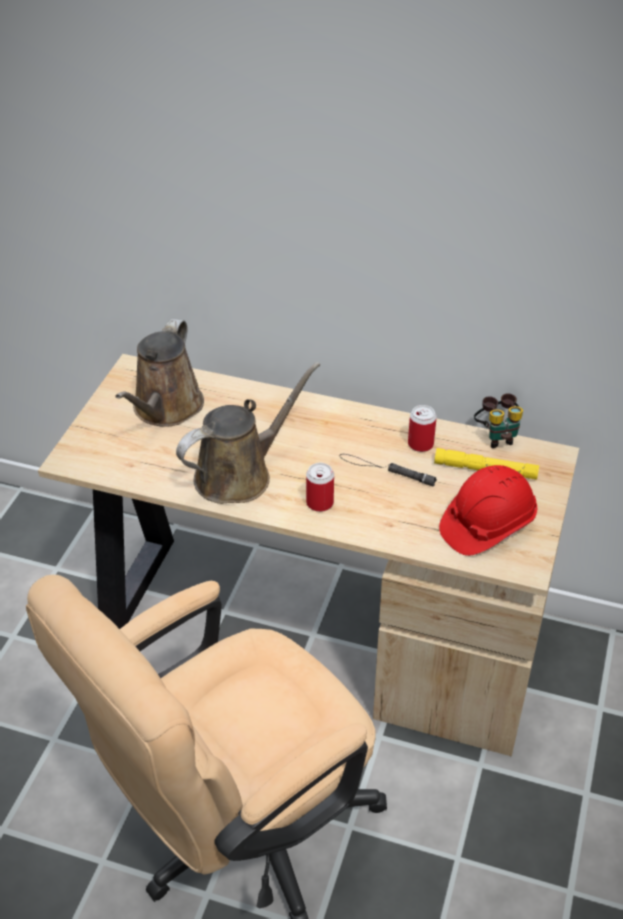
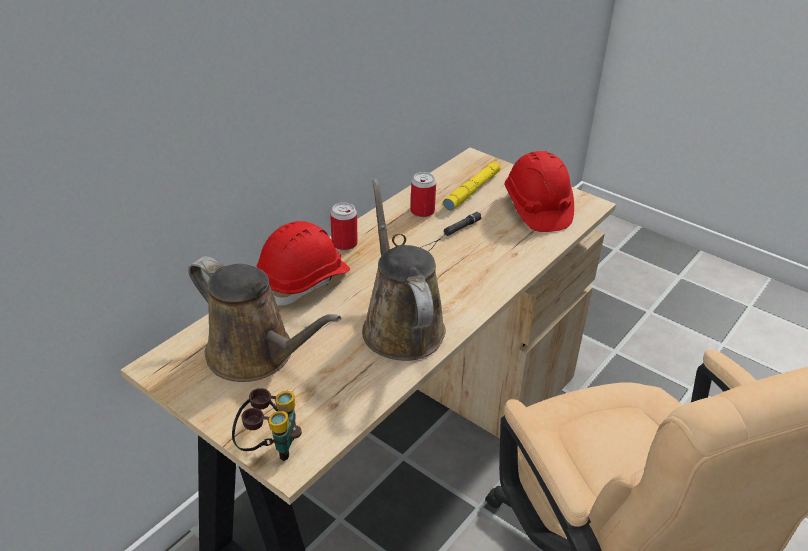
camera: 70 degrees left, 5 degrees down
can [306,463,334,512] -> can moved to [330,202,358,250]
binoculars [474,393,523,448] -> binoculars moved to [232,388,302,461]
none -> red hard hat [257,221,350,305]

